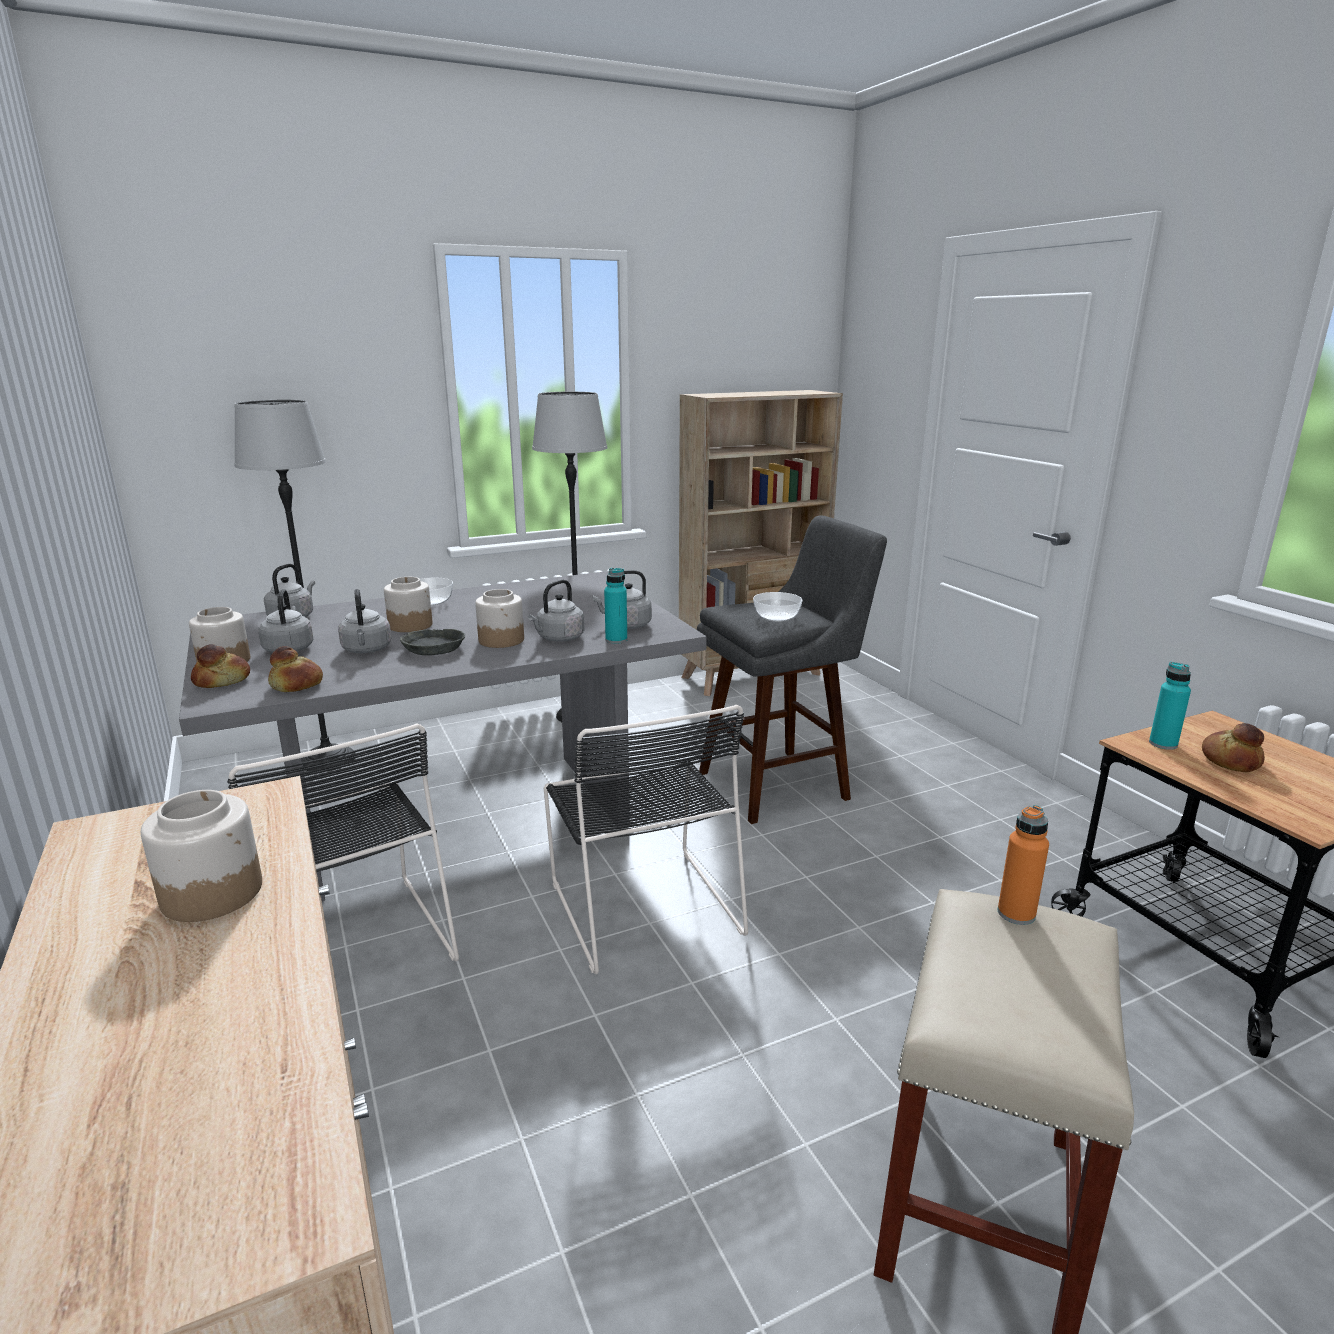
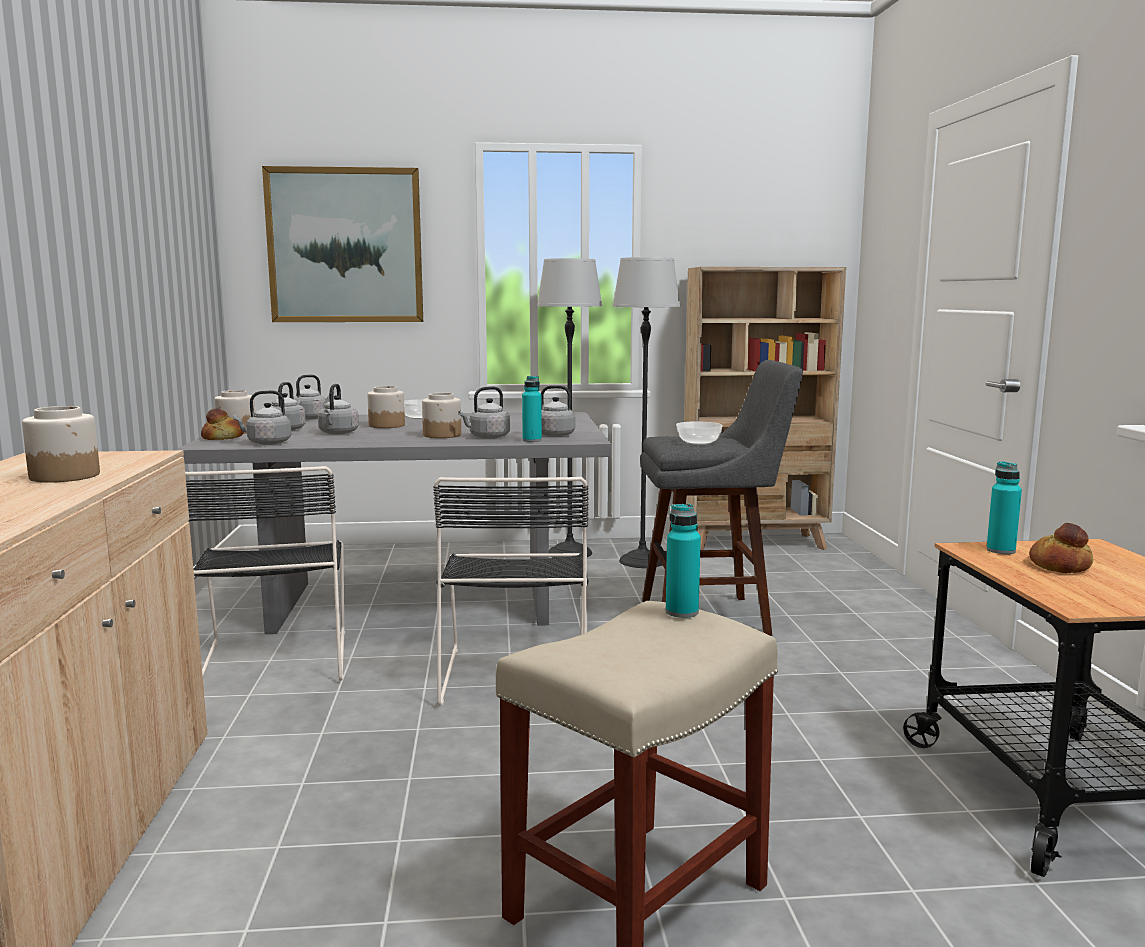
camera: 20 degrees right, 10 degrees down
floor lamp [234,400,356,771] -> floor lamp moved to [612,257,680,568]
bread [268,646,323,692] -> grey kettle [233,390,292,445]
grey bowl [400,629,465,655] -> none
orange bottle [998,805,1049,925] -> turquoise bottle [666,503,701,618]
none -> picture [262,166,423,322]

